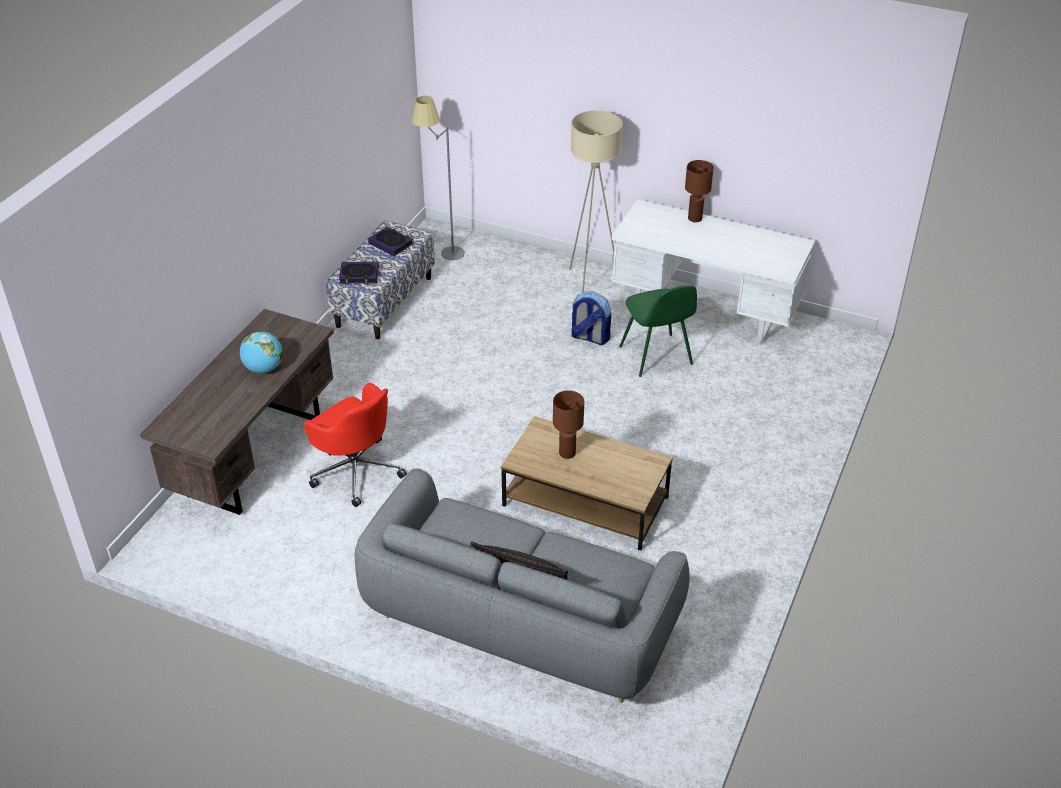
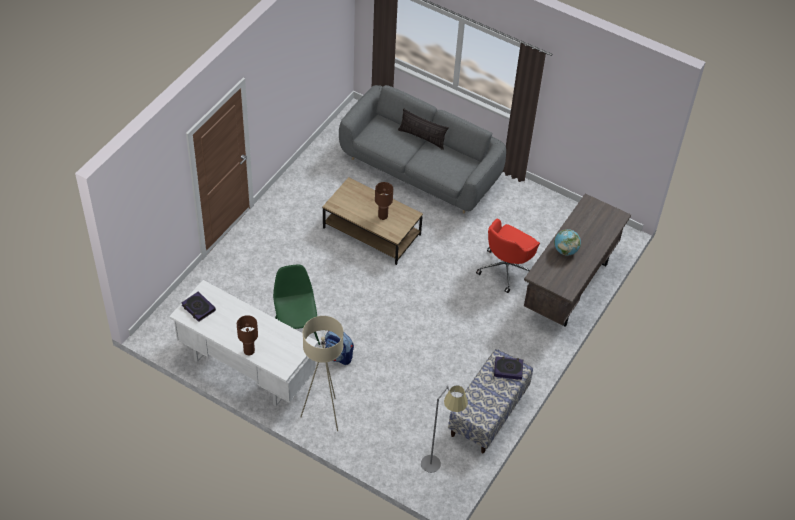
camera: 175 degrees left, 10 degrees up
red office chair [303,383,407,507] -> red office chair turned 105 degrees counterclockwise [476,218,540,293]
book [368,227,413,256] -> book moved to [181,291,216,322]

